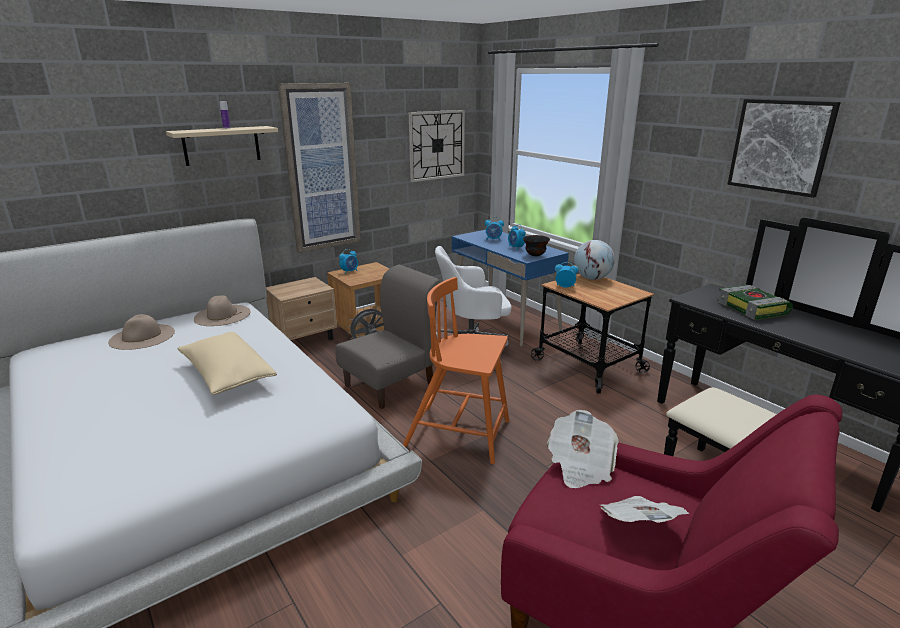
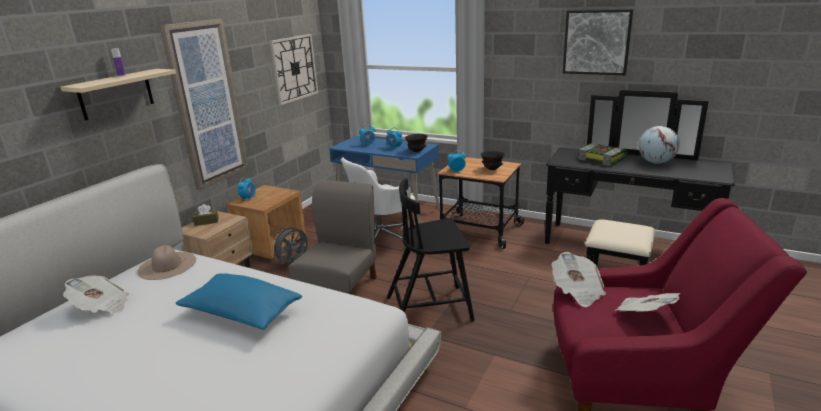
camera: 25 degrees left, 0 degrees up
beige hat [108,314,175,350] -> newspaper [63,276,129,313]
beige pillow [177,332,277,395] -> blue pillow [175,273,302,330]
orange chair [403,277,509,464] -> black chair [387,178,475,322]
globe [574,240,615,280] -> globe moved to [639,126,680,163]
none -> brown tissue box [193,204,219,226]
none -> black bowl [481,151,505,170]

